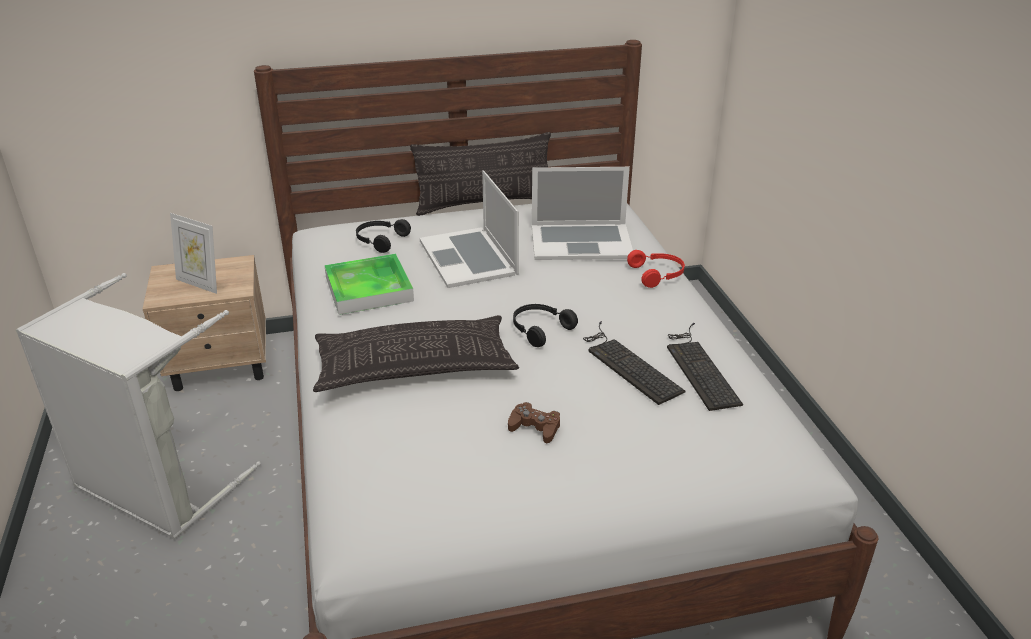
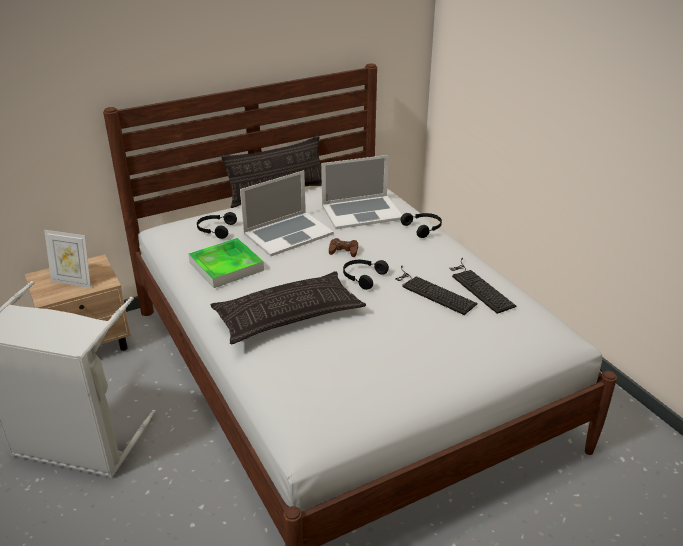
camera: 15 degrees left, 0 degrees up
laptop [420,170,519,288] -> laptop turned 90 degrees counterclockwise [240,170,334,257]
brown game controller [508,402,560,443] -> brown game controller moved to [329,238,358,257]
red headphones [627,250,685,288] -> black headphones [401,213,442,238]

